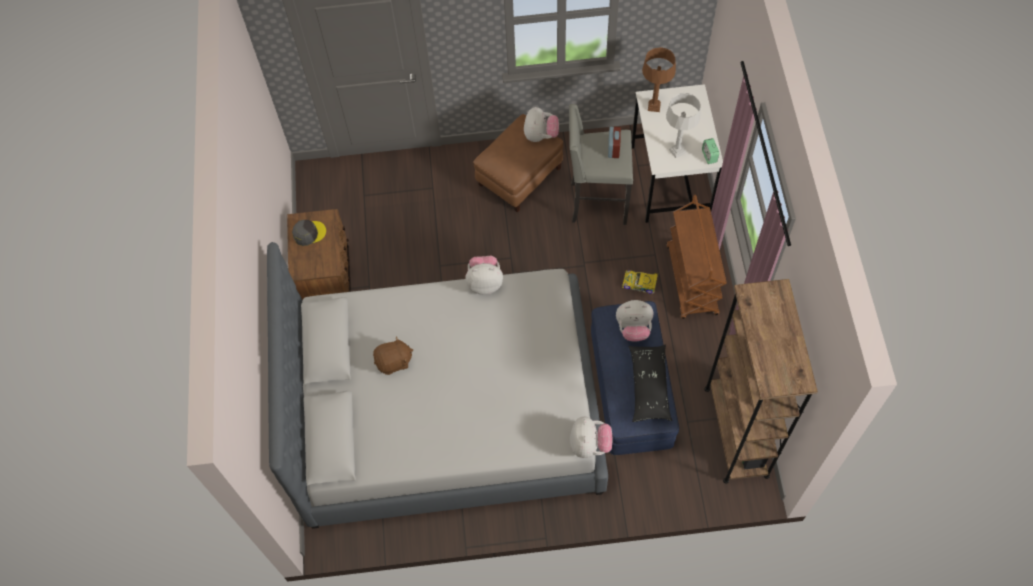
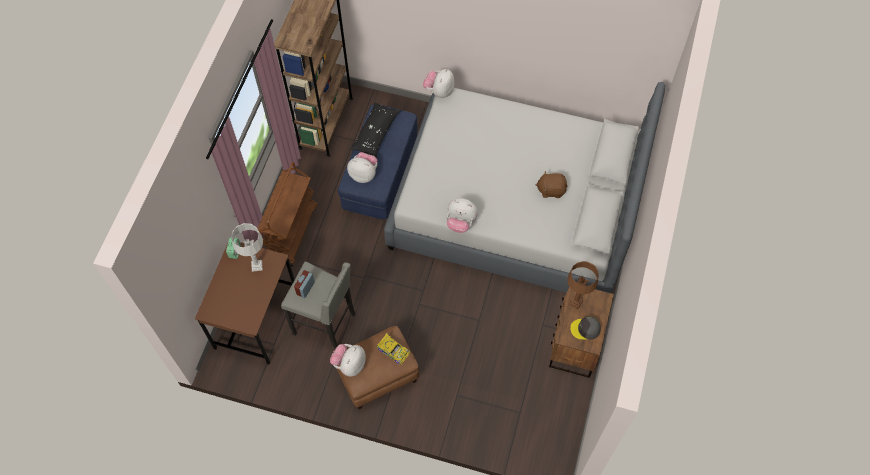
camera: 160 degrees left, 0 degrees up
toy car [622,270,658,294] -> toy car moved to [377,333,410,365]
white desk [631,84,723,223] -> brown desk [195,242,295,365]
brown table lamp [642,47,676,112] -> brown table lamp moved to [567,261,599,309]

